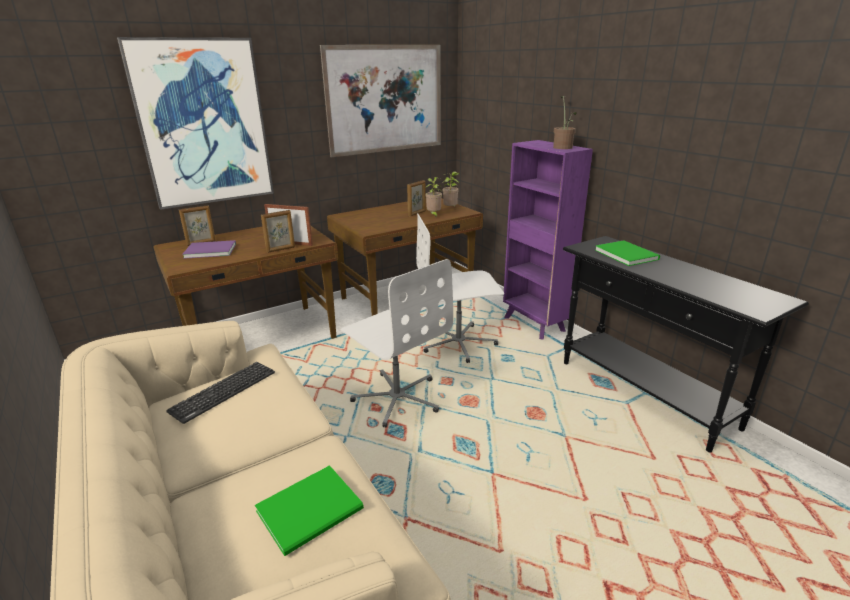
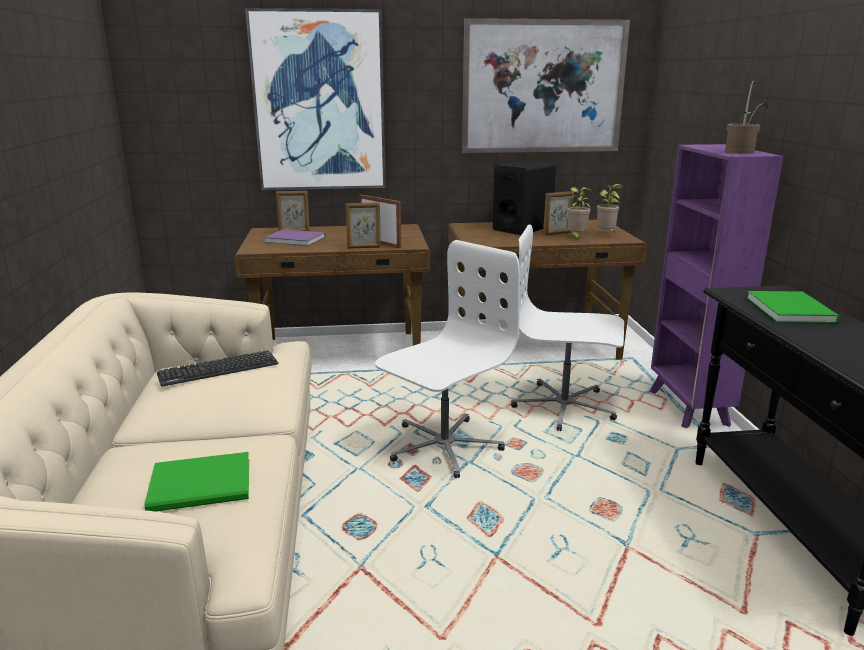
camera: 25 degrees right, 5 degrees down
white office chair [341,259,453,428] -> white office chair turned 120 degrees counterclockwise [375,240,520,478]
none -> black speaker [493,160,556,235]

